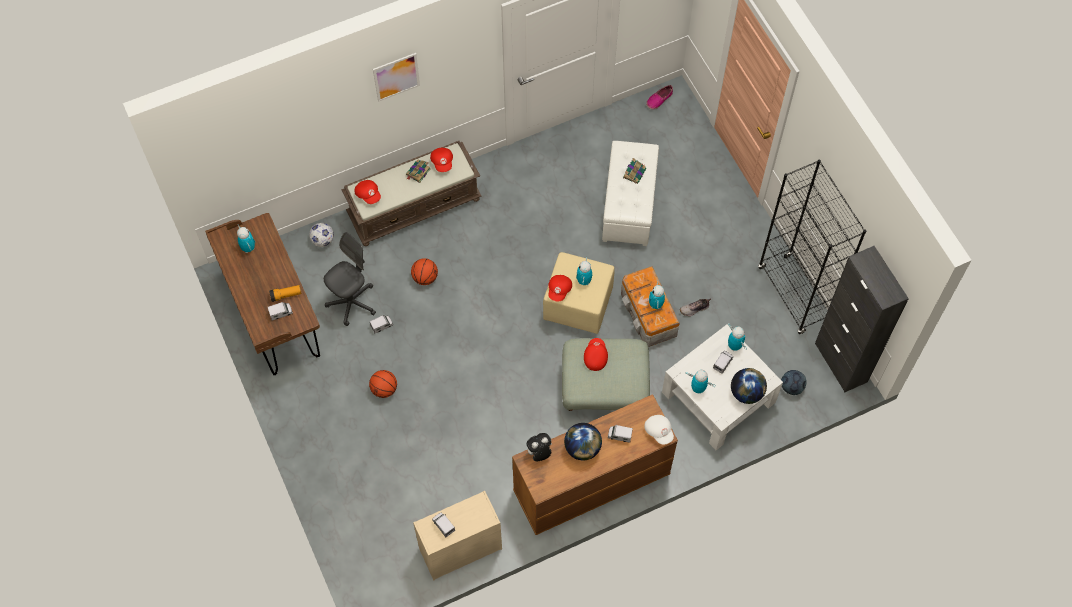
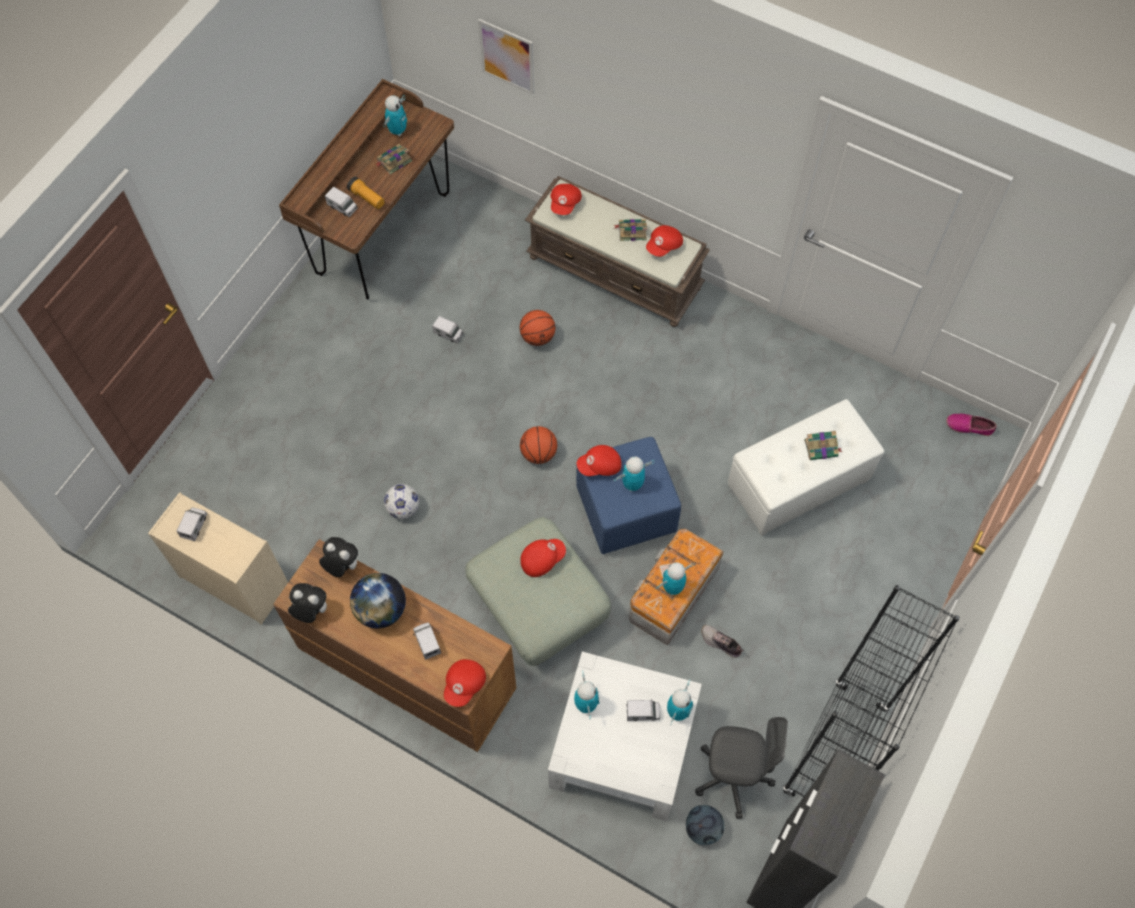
camera: 55 degrees right, 0 degrees up
football [309,223,334,247] -> football moved to [384,484,419,519]
grey office chair [324,232,376,326] -> grey office chair moved to [695,717,788,819]
basketball [369,370,397,398] -> basketball moved to [520,426,557,464]
picture [373,53,420,102] -> picture moved to [478,19,534,95]
beige ottoman [543,252,615,334] -> blue ottoman [576,437,681,554]
white cap [644,415,674,444] -> red cap [444,659,486,707]
globe [731,368,767,404] -> none
none -> plush toy [288,583,327,623]
none -> book [375,144,412,174]

